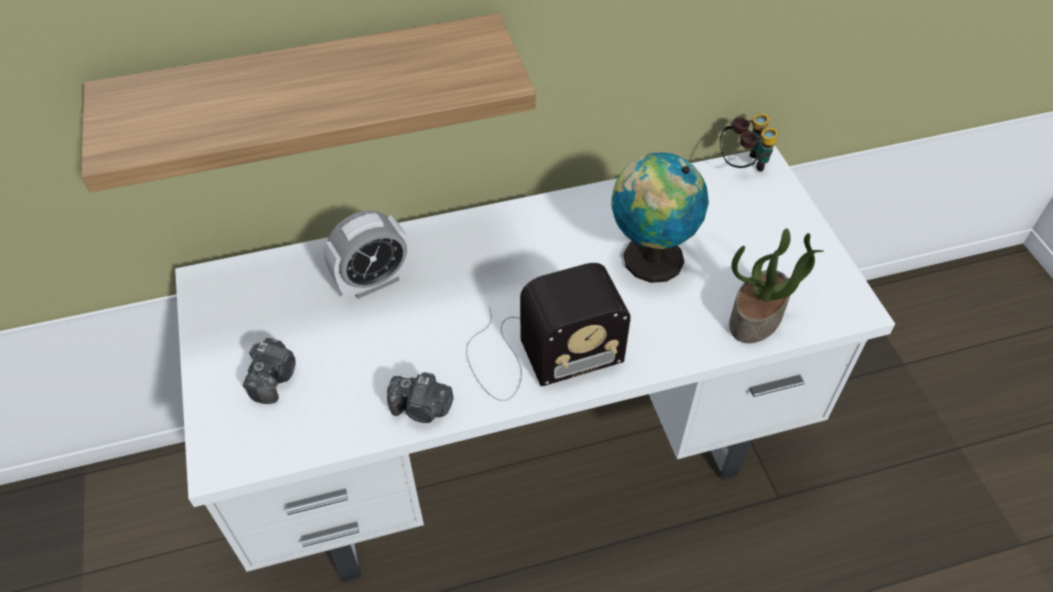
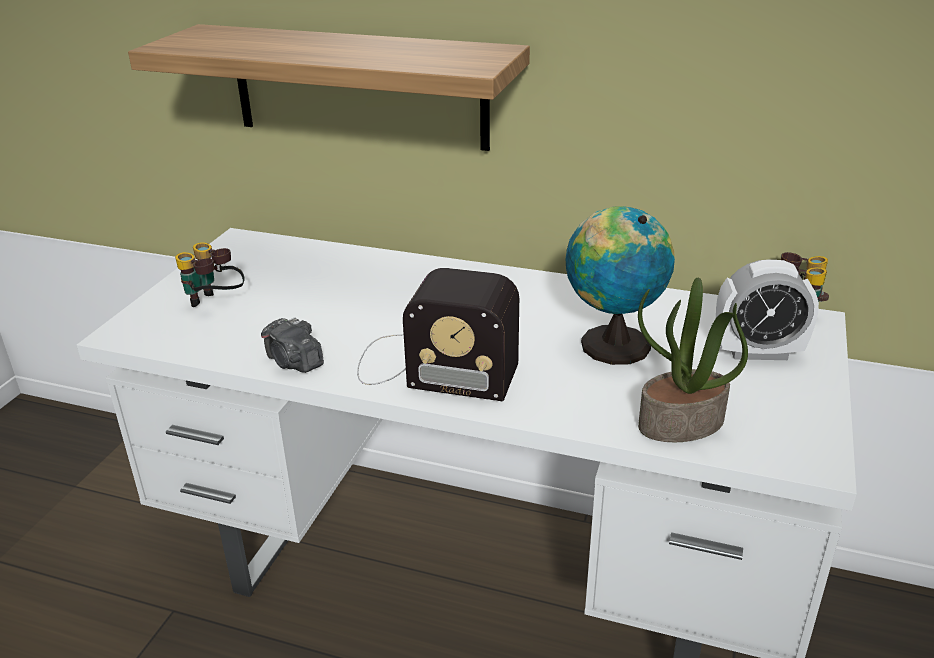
camera: 35 degrees right, 20 degrees down
camera [243,338,296,404] -> binoculars [175,242,245,307]
alarm clock [324,210,411,299] -> alarm clock moved to [716,259,819,360]

